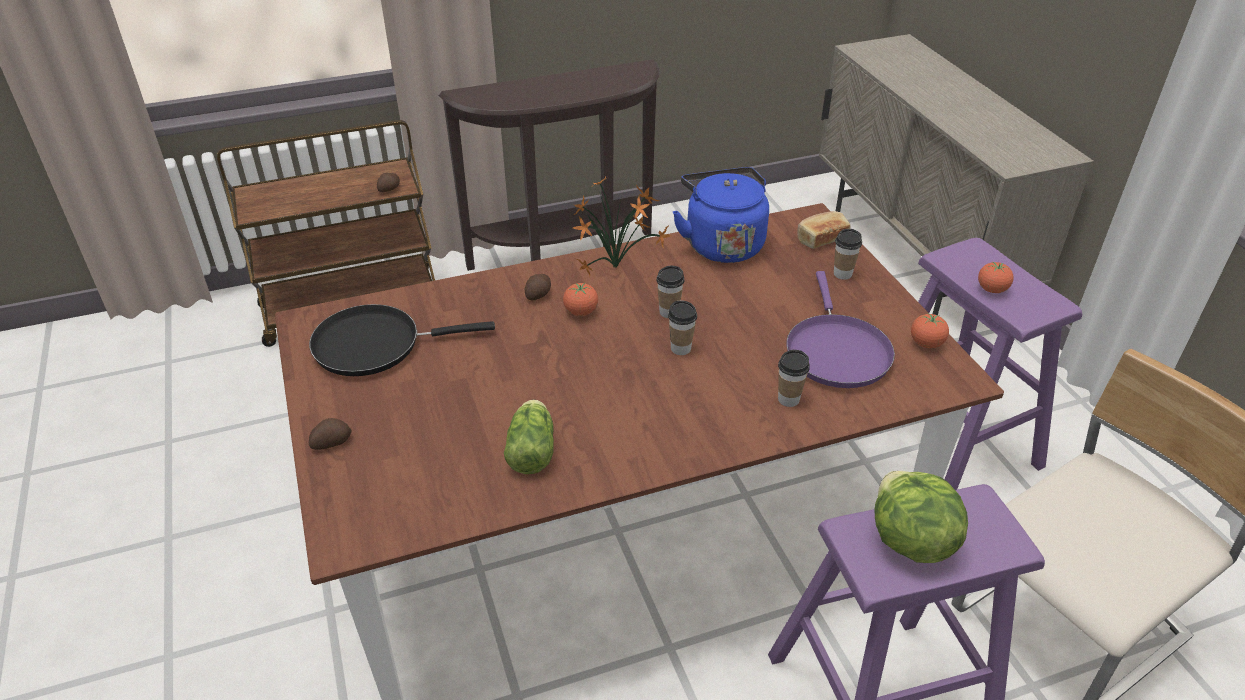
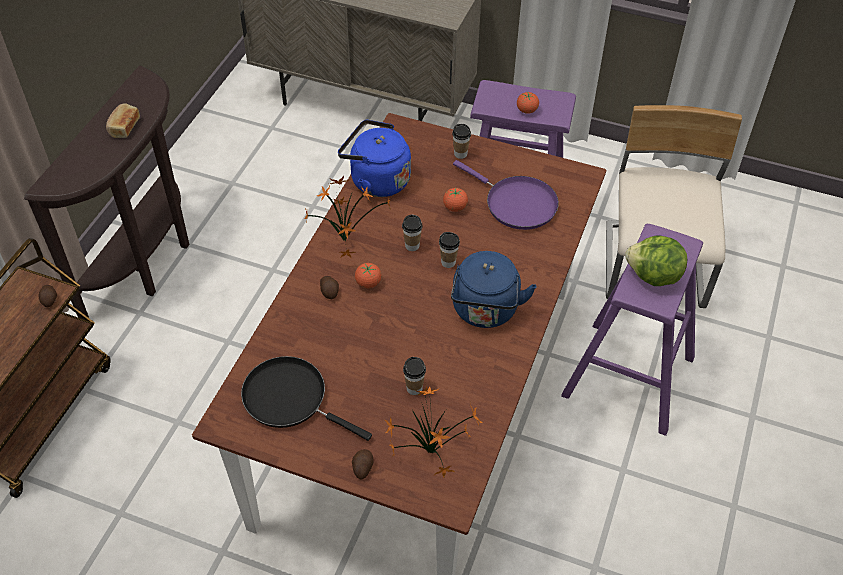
camera: 50 degrees left, 10 degrees up
black frying pan [309,304,495,376] -> black frying pan turned 90 degrees clockwise [241,356,372,441]
lettuce [504,400,554,474] -> none
cup [778,350,810,407] -> cup moved to [403,357,426,395]
bread [798,211,850,249] -> bread moved to [106,104,140,138]
tomato [911,314,949,348] -> tomato moved to [443,188,468,212]
none -> potted plant [385,386,483,478]
none -> blue kettle [451,251,537,328]

